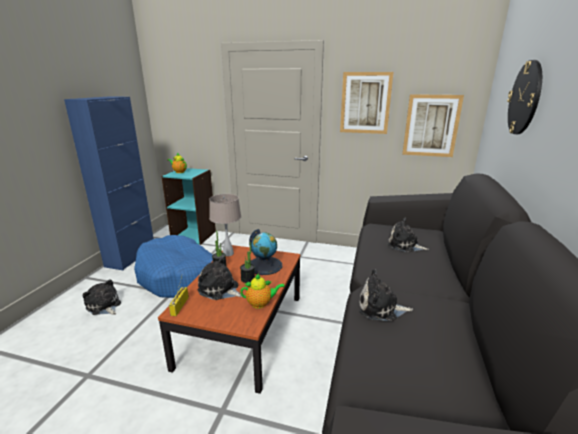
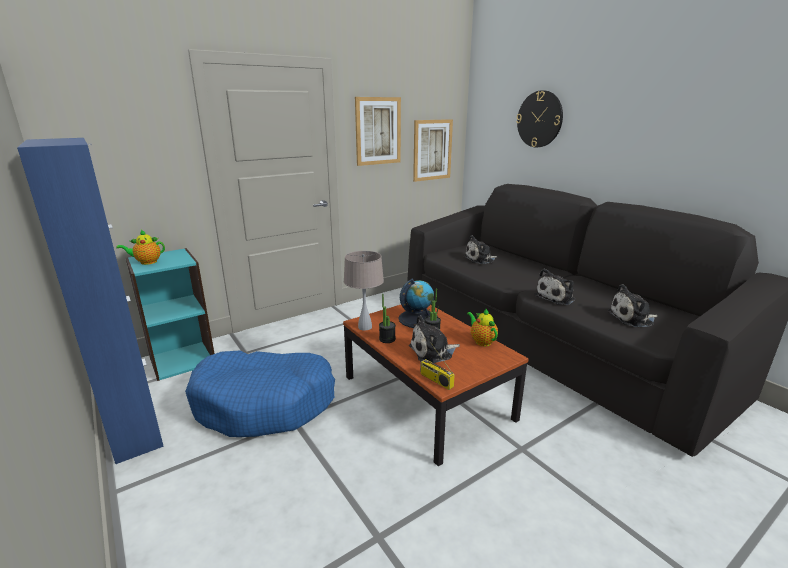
camera: 50 degrees left, 0 degrees up
plush toy [83,279,121,315] -> plush toy moved to [607,284,658,327]
teapot [240,274,285,309] -> teapot turned 60 degrees counterclockwise [467,309,498,346]

